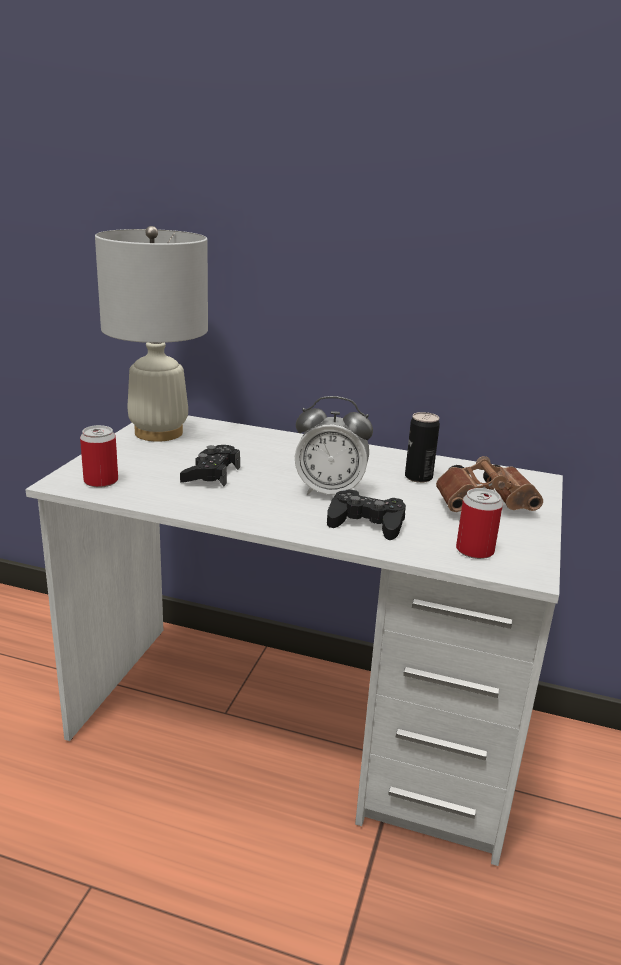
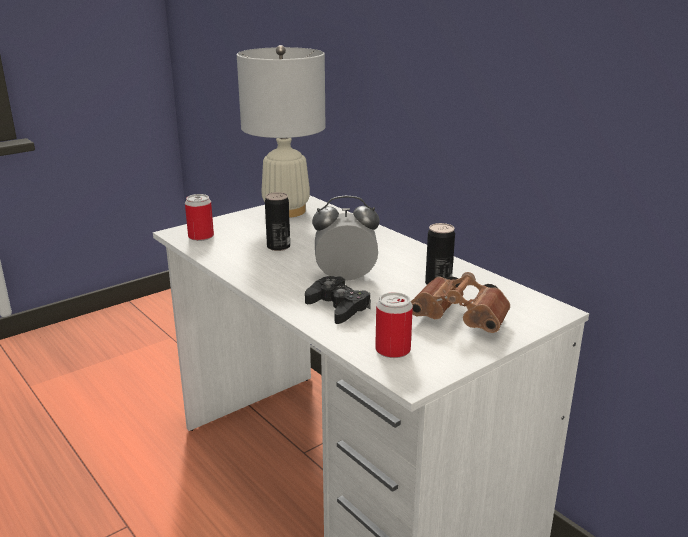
camera: 35 degrees right, 0 degrees up
black game controller [180,445,240,486] -> can [265,192,290,251]
alarm clock [295,396,373,495] -> alarm clock turned 135 degrees clockwise [312,196,380,283]

